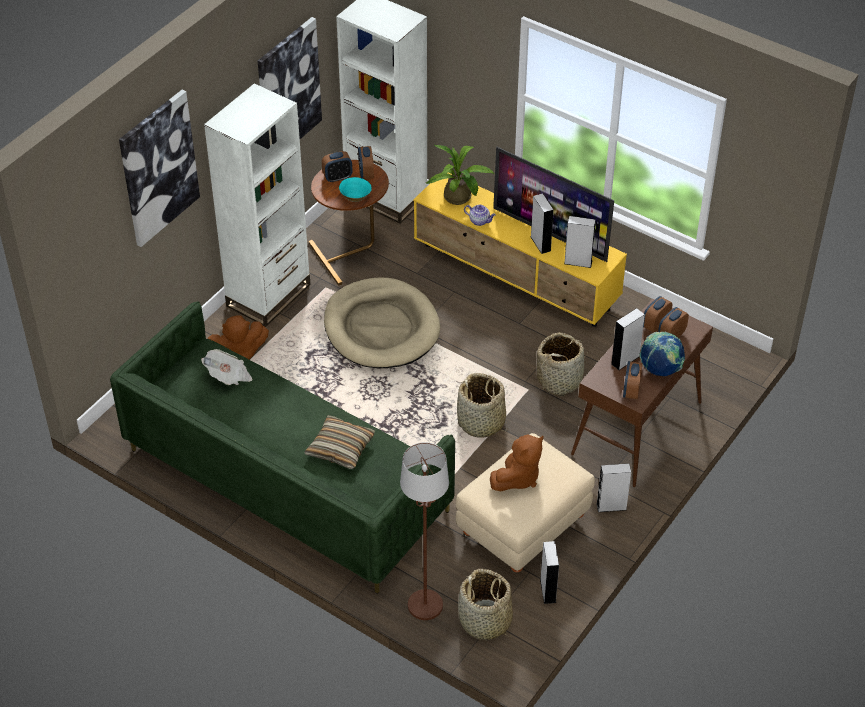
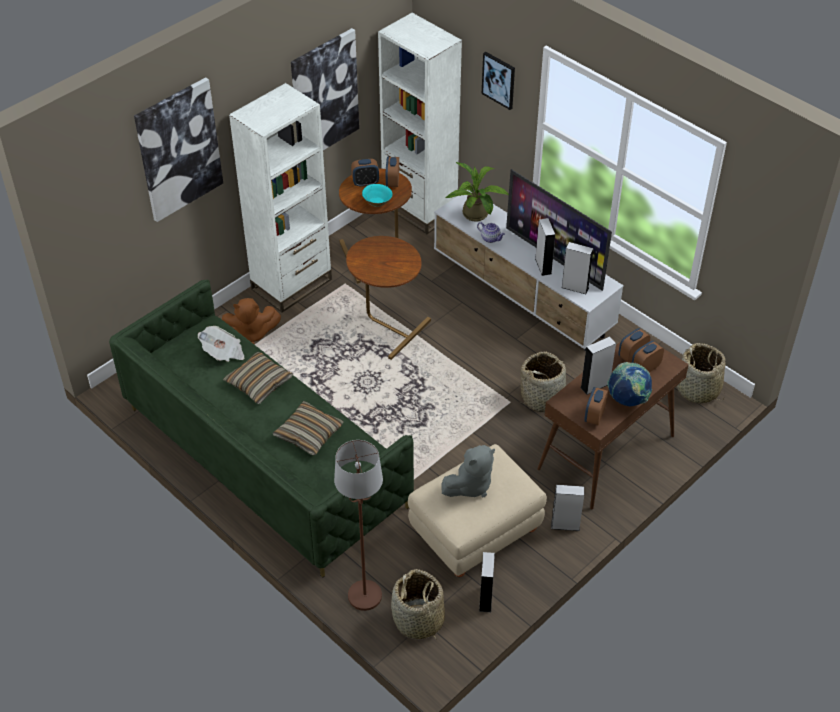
camera: 10 degrees right, 0 degrees up
beige dog bed [324,277,440,368] -> brown side table [346,236,431,360]
yellow tv stand [414,173,627,327] -> white tv stand [434,190,624,351]
basket [457,373,508,438] -> basket moved to [676,343,726,404]
brown plush toy [490,434,544,491] -> grey plush toy [442,445,495,497]
none -> pillow [223,352,293,404]
none -> picture [482,52,515,110]

